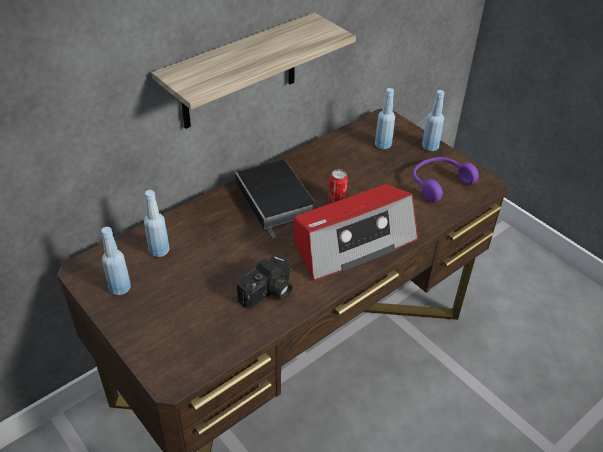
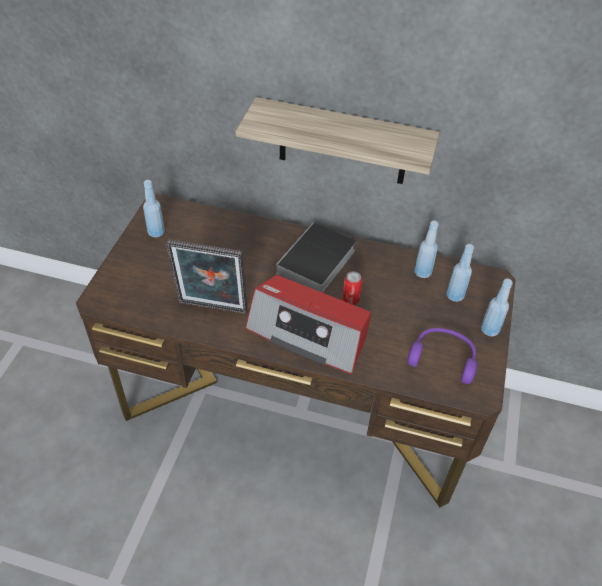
camera: 55 degrees right, 5 degrees up
blue bottle [144,190,169,257] -> blue bottle moved to [414,221,439,278]
camera [237,254,292,309] -> picture frame [166,239,247,314]

